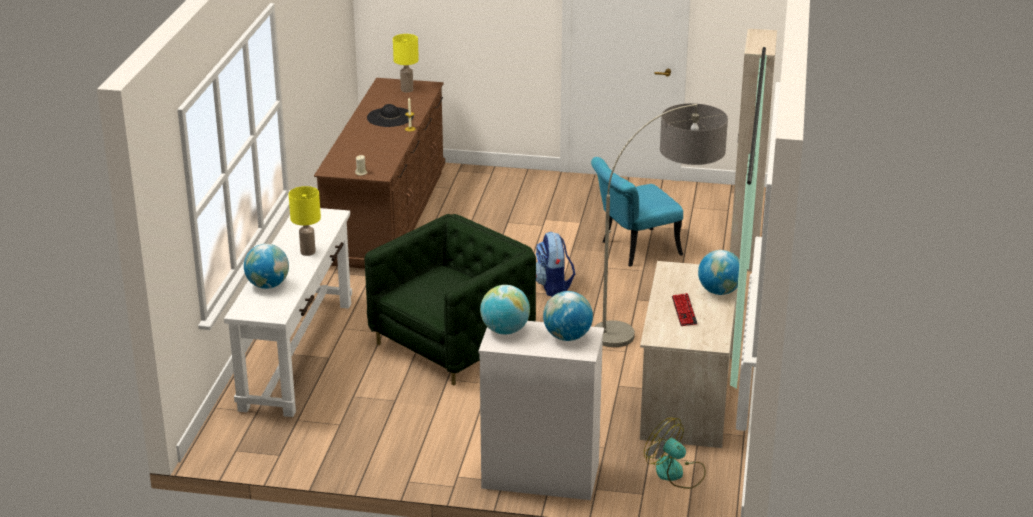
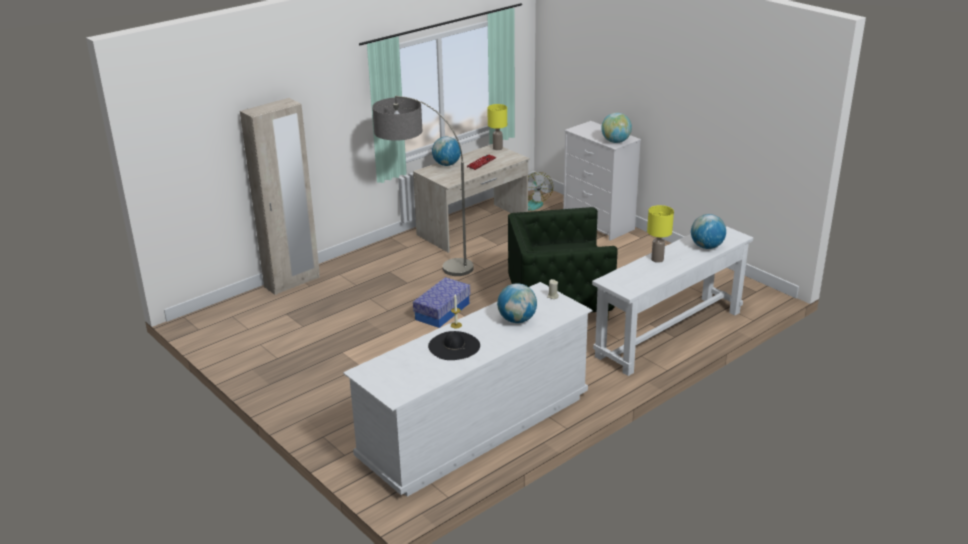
camera: 140 degrees left, 0 degrees up
brown dresser [314,78,445,269] -> white dresser [343,282,593,497]
yellow table lamp [393,34,419,92] -> yellow table lamp moved to [487,104,507,150]
backpack [536,231,575,296] -> storage box [413,277,470,328]
globe [543,291,593,341] -> globe moved to [497,283,537,323]
turquoise chair [591,157,683,267] -> none

